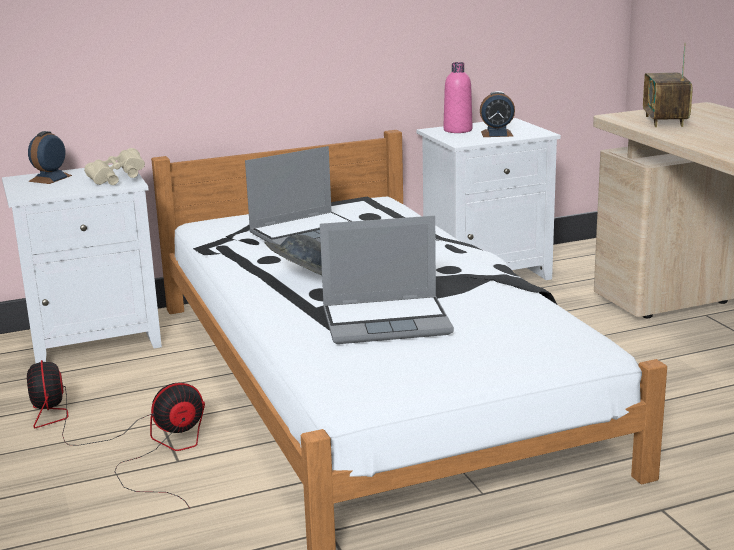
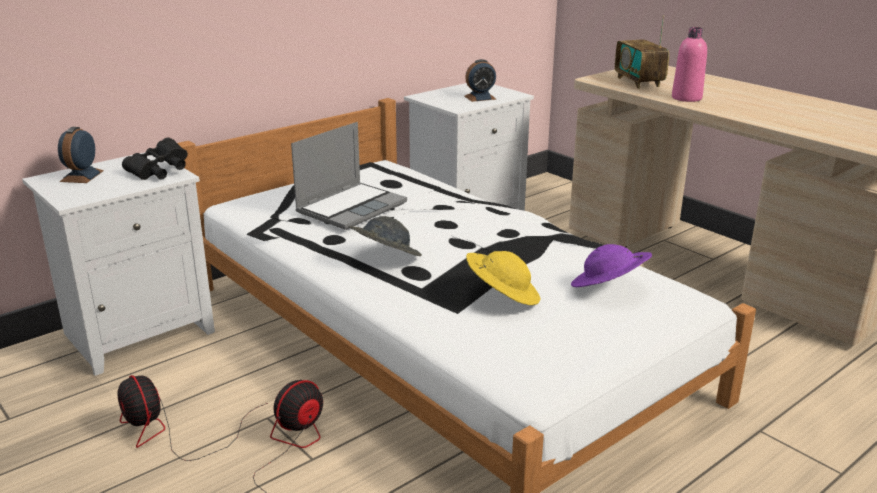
camera: 20 degrees left, 5 degrees up
beige binoculars [84,148,145,185] -> black binoculars [122,138,188,180]
laptop [320,216,454,344] -> yellow hat [466,251,541,305]
pink bottle [444,62,472,133] -> pink bottle moved to [672,27,707,102]
none -> purple hat [571,244,652,287]

